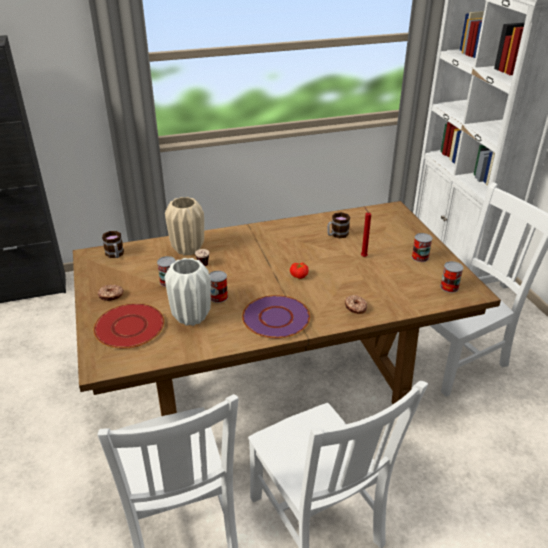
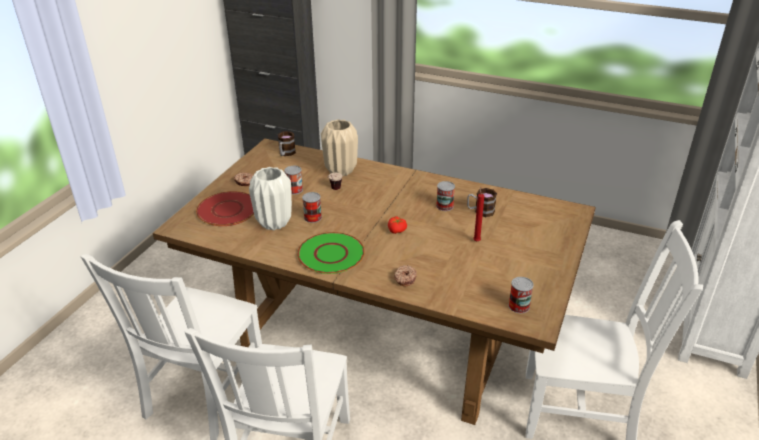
camera: 40 degrees right, 0 degrees up
purple plate [242,295,310,339] -> green plate [297,232,365,274]
can [412,233,432,262] -> can moved to [436,181,455,211]

